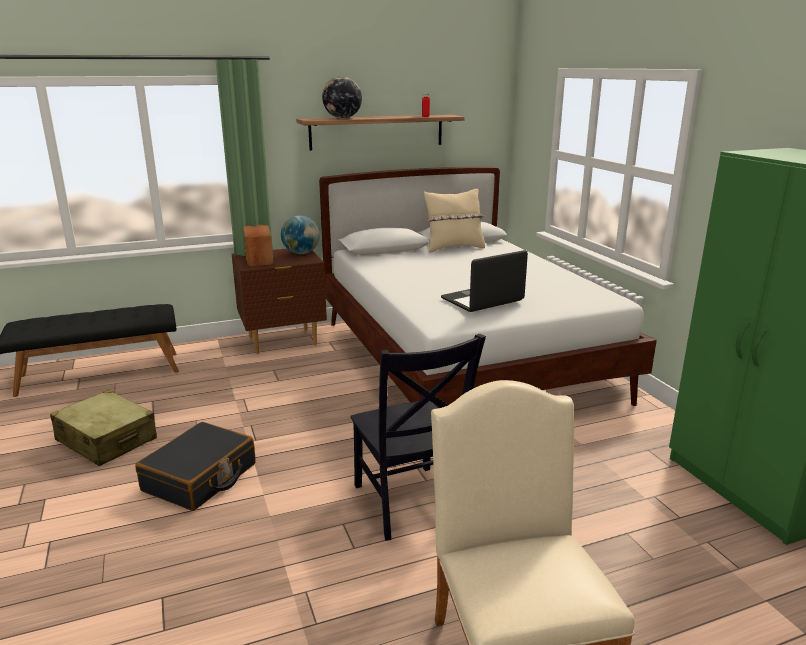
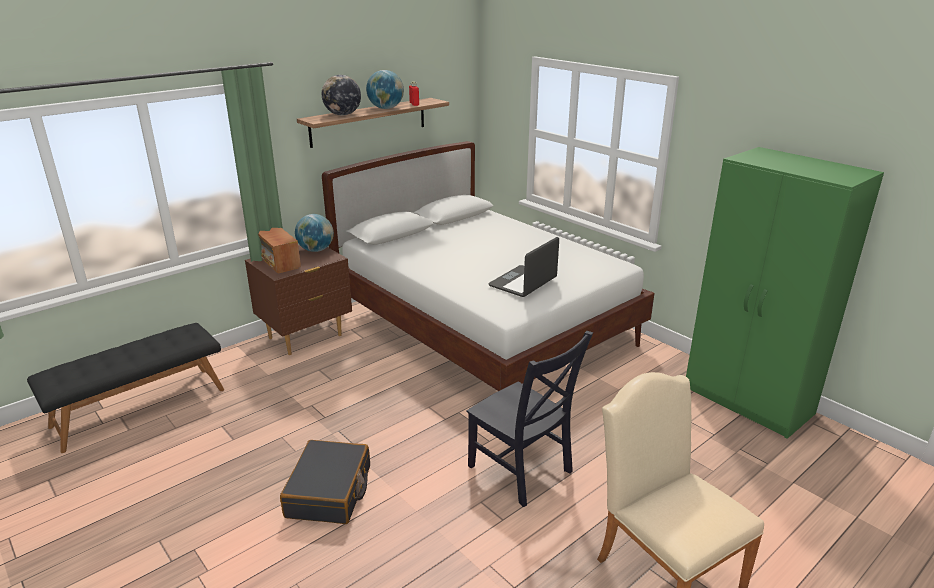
camera: 20 degrees left, 5 degrees up
beige suitcase [50,390,157,466] -> none
beige pillow [424,189,485,252] -> none
none -> globe [366,70,404,109]

